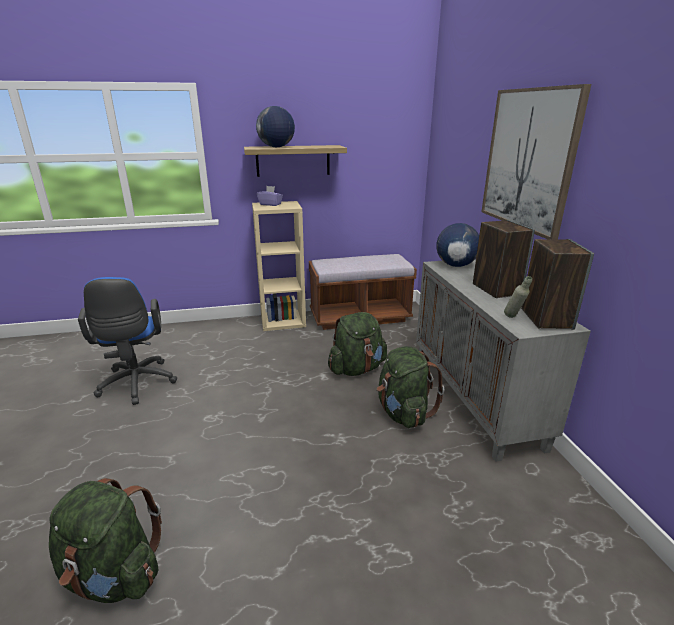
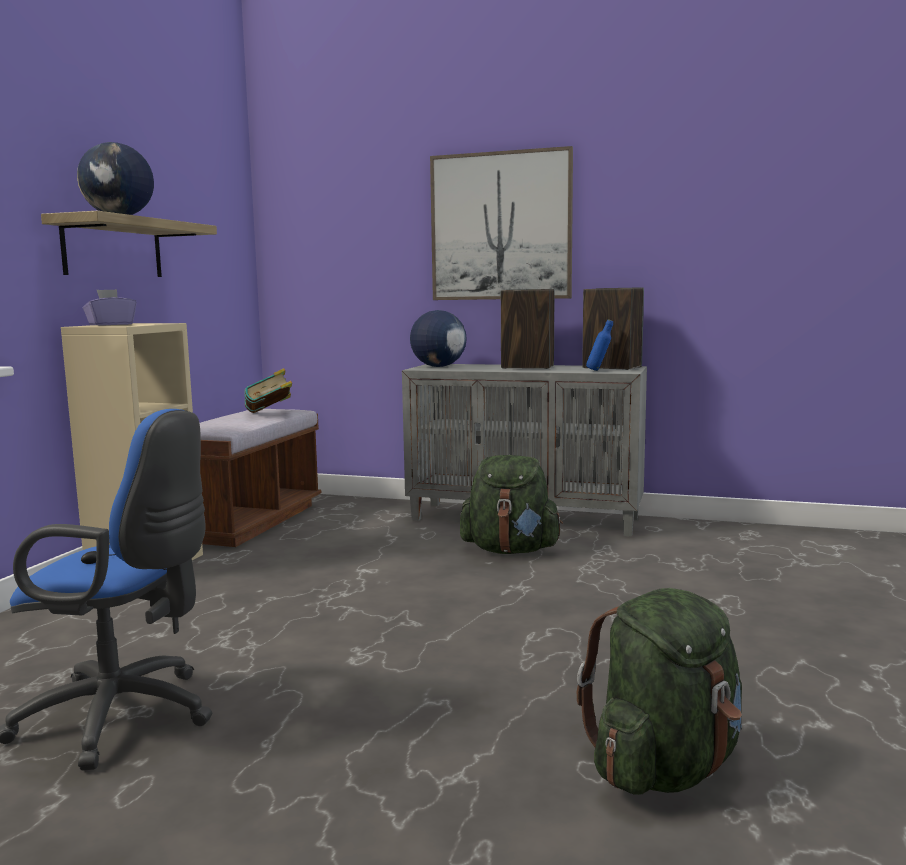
camera: 60 degrees left, 15 degrees down
green backpack [328,312,387,376] -> none
grey bottle [504,276,532,318] -> blue bottle [586,319,613,371]
none -> book [244,368,292,413]

